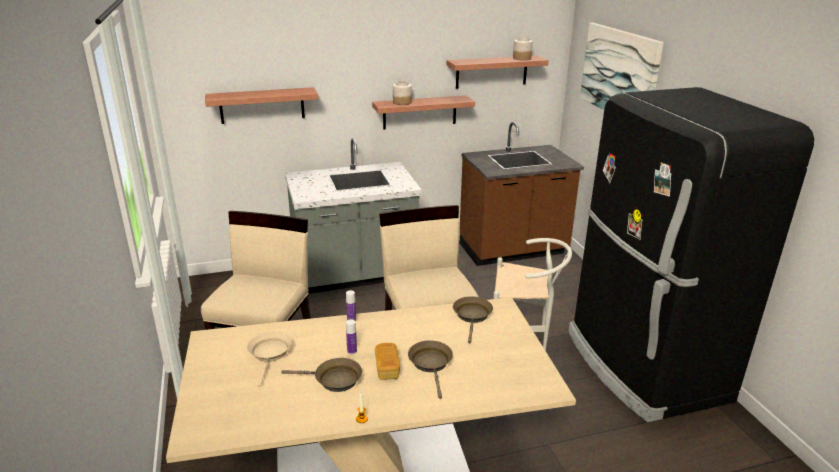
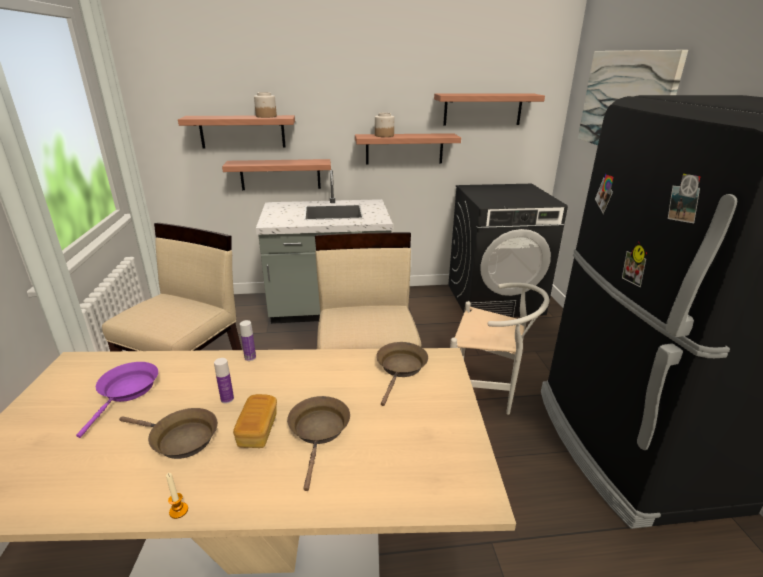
camera: 10 degrees right, 0 degrees up
beige frying pan [247,331,292,387] -> purple frying pan [76,362,158,438]
brown counter [459,122,584,266] -> black washing machine [448,184,568,317]
jar [513,37,533,60] -> jar moved to [254,92,277,118]
none -> shelf [222,159,331,190]

